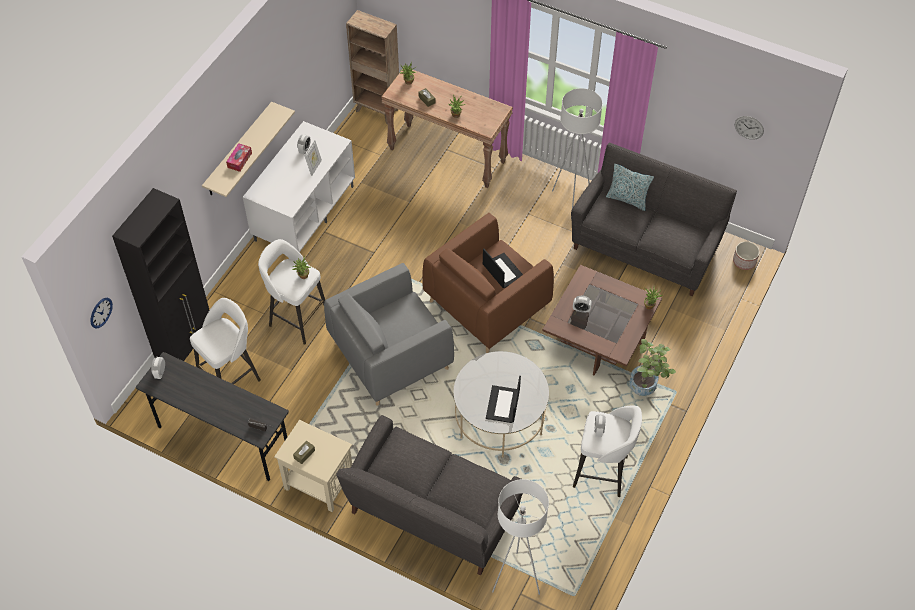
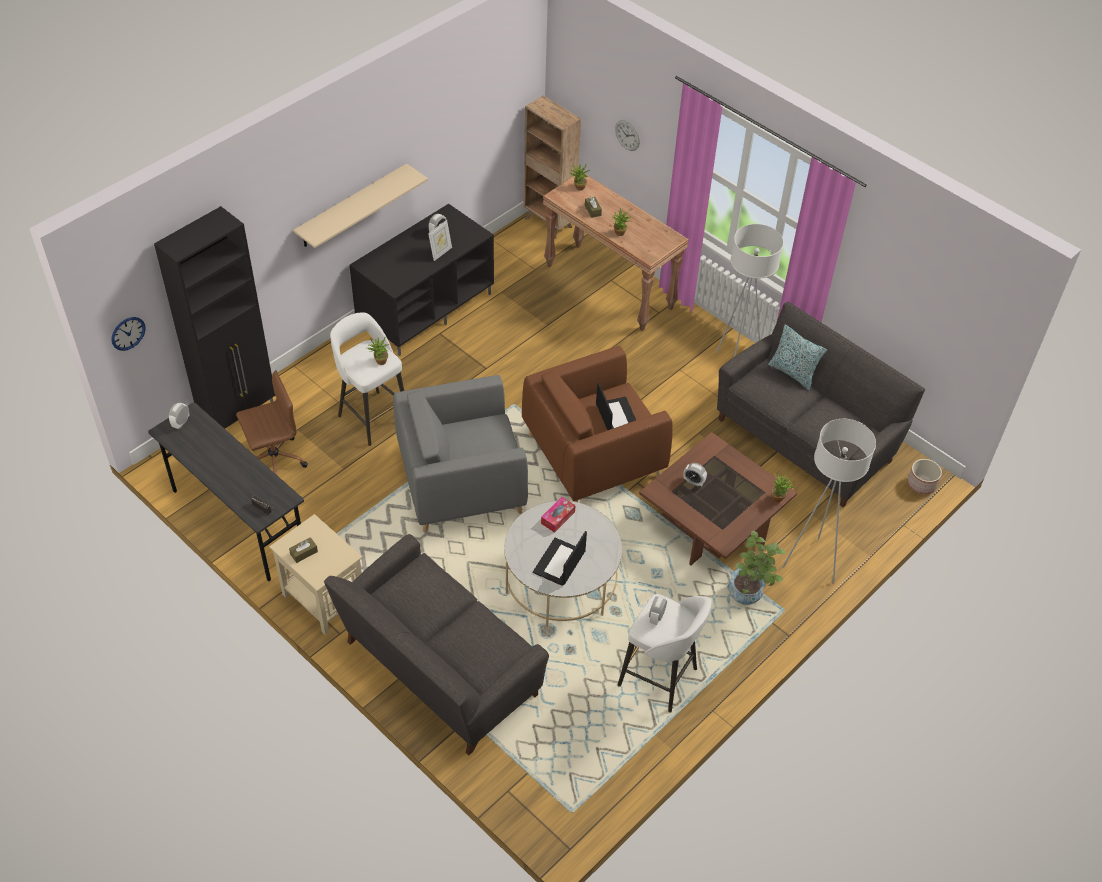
camera: 15 degrees right, 5 degrees down
white stool [190,298,261,384] -> brown office chair [236,370,308,475]
tissue box [226,143,252,172] -> tissue box moved to [541,497,576,533]
white tv stand [243,121,355,252] -> black tv stand [349,204,494,356]
white floor lamp [492,479,549,595] -> white floor lamp moved to [782,419,876,583]
wall clock [735,116,764,140] -> wall clock moved to [615,120,640,151]

